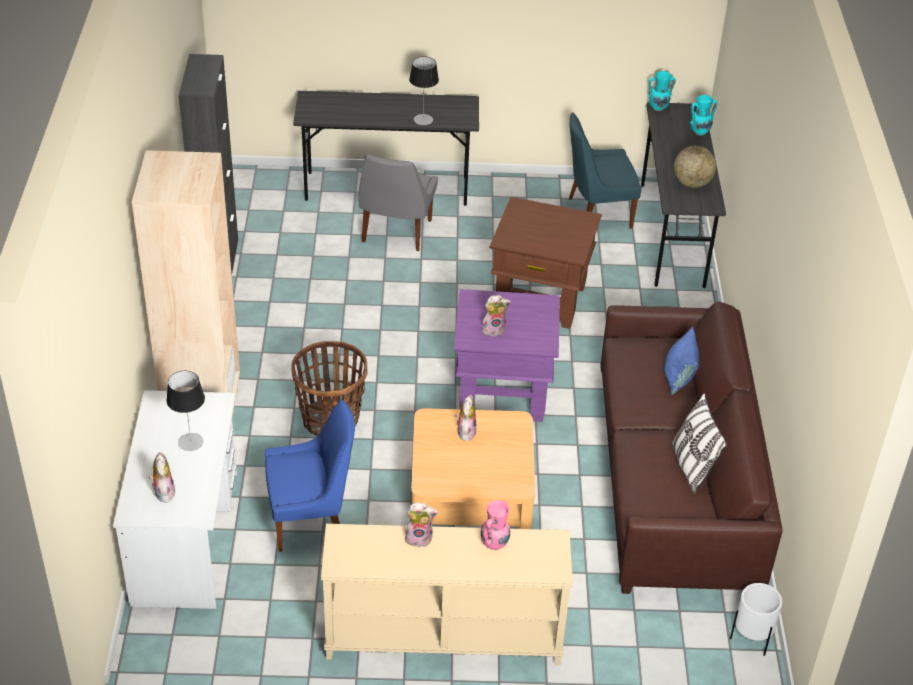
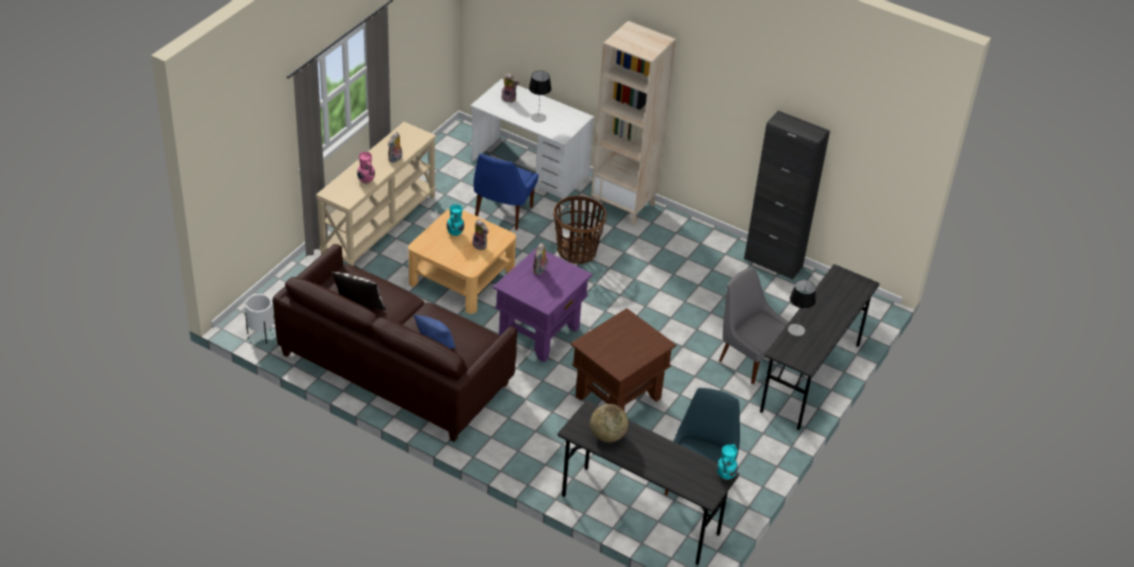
camera: 120 degrees right, 0 degrees up
turquoise vase [690,95,717,136] -> turquoise vase moved to [447,204,464,236]

